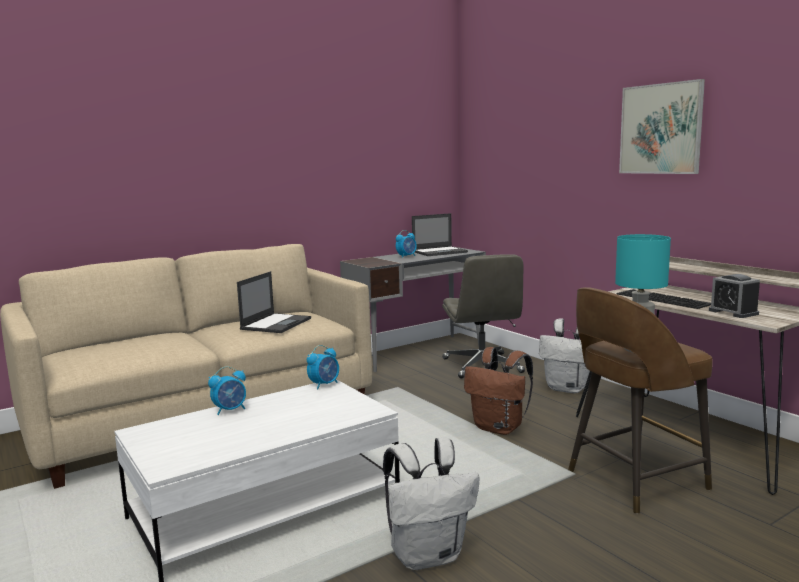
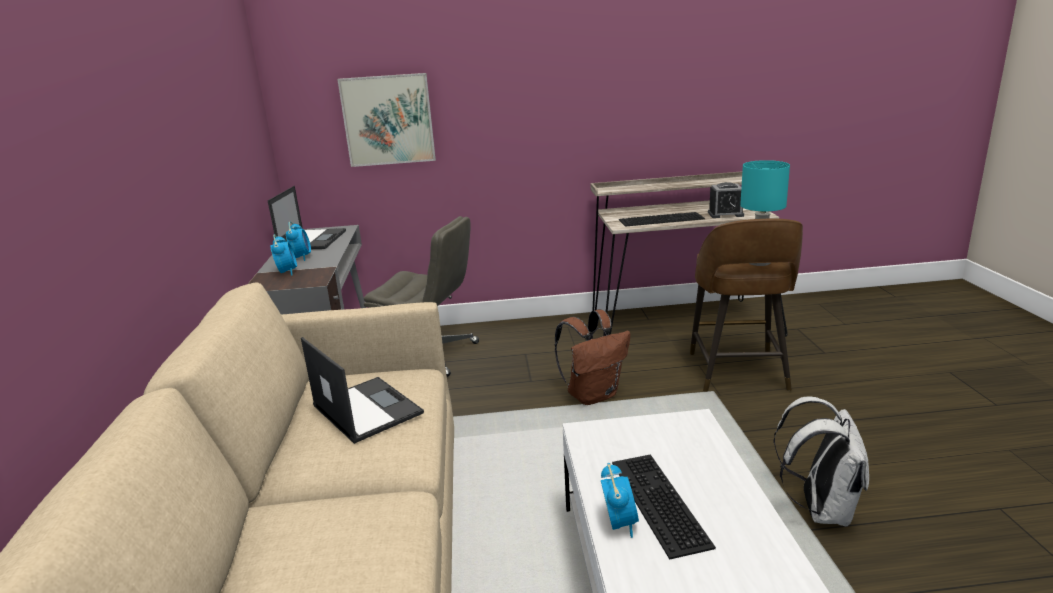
camera: 60 degrees left, 10 degrees up
alarm clock [307,345,339,389] -> alarm clock moved to [271,234,297,276]
white backpack [539,318,590,393] -> none
picture [619,79,705,174] -> picture moved to [337,73,436,167]
none -> keyboard [612,454,716,560]

